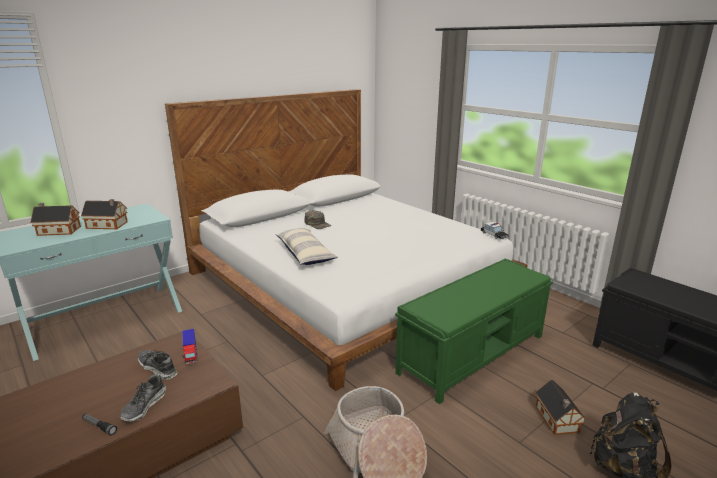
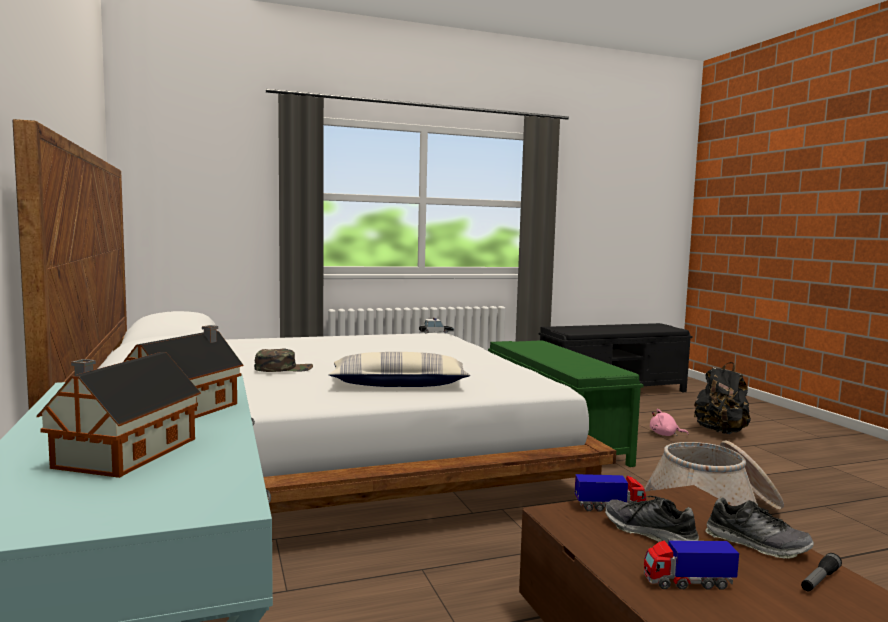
camera: 70 degrees left, 15 degrees down
shoe [138,350,178,380] -> shoe turned 75 degrees clockwise [605,496,699,544]
toy house [535,380,586,435] -> pink plush toy [650,409,689,436]
none -> toy truck [644,540,739,590]

